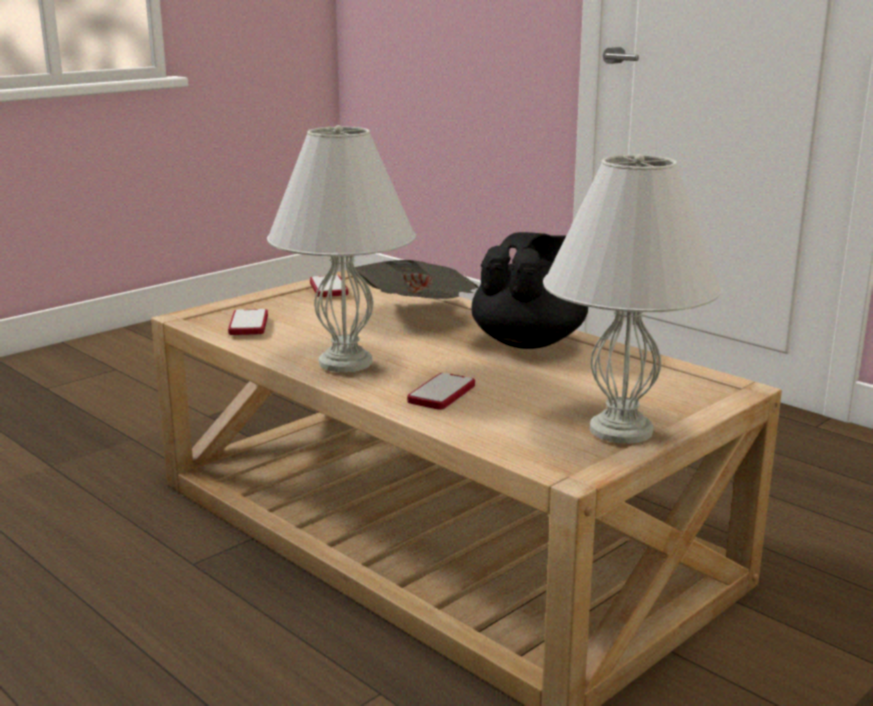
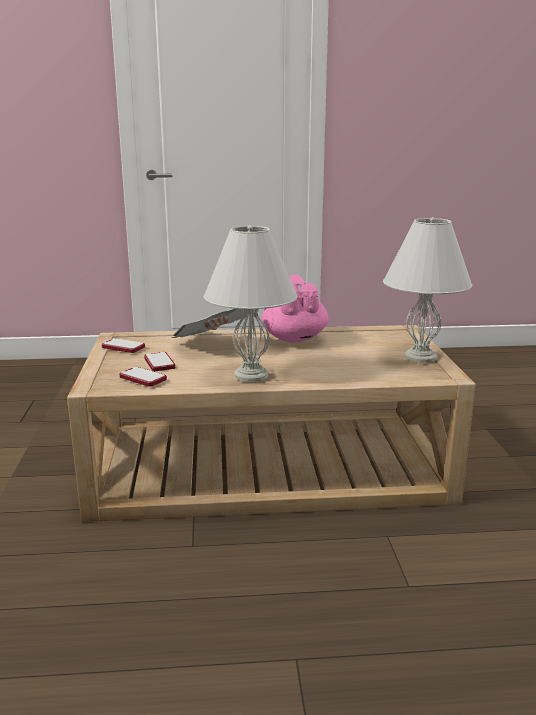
camera: 50 degrees left, 0 degrees up
phone [407,373,475,410] -> phone moved to [144,352,175,371]
black teapot [471,232,588,349] -> pink teapot [262,275,328,343]

